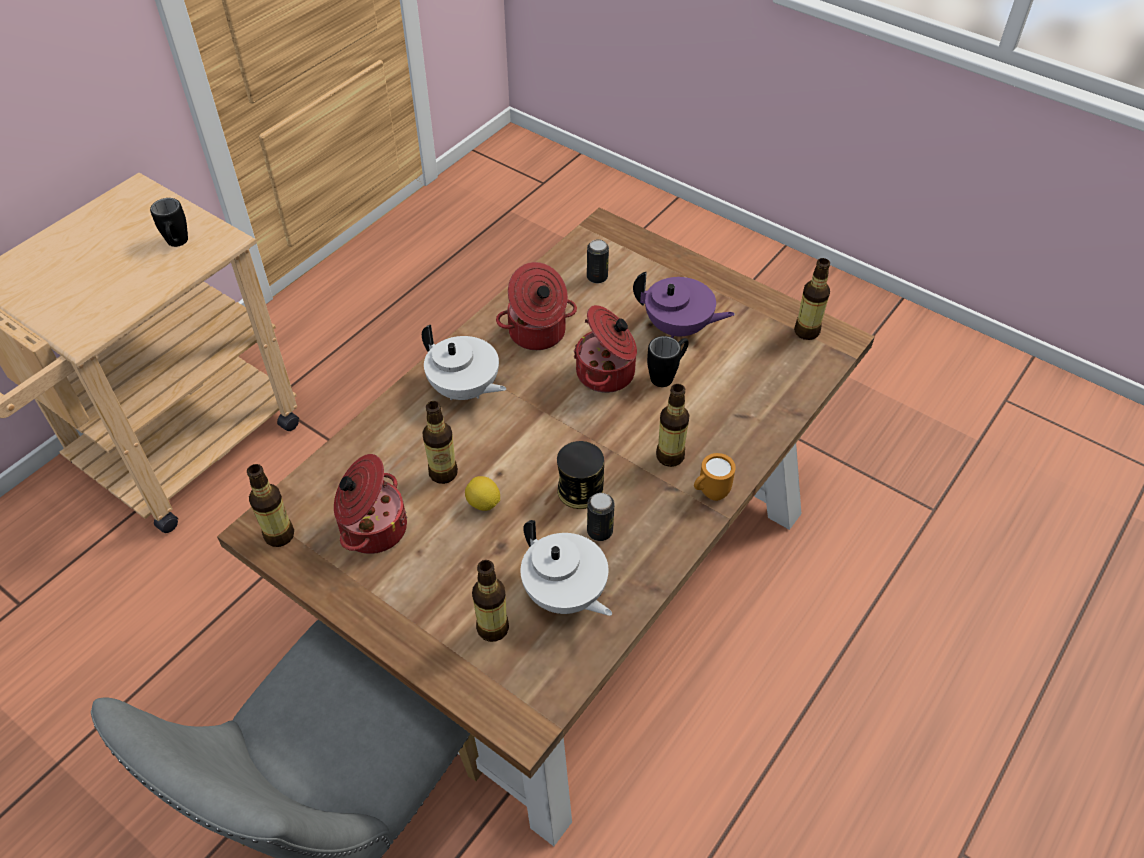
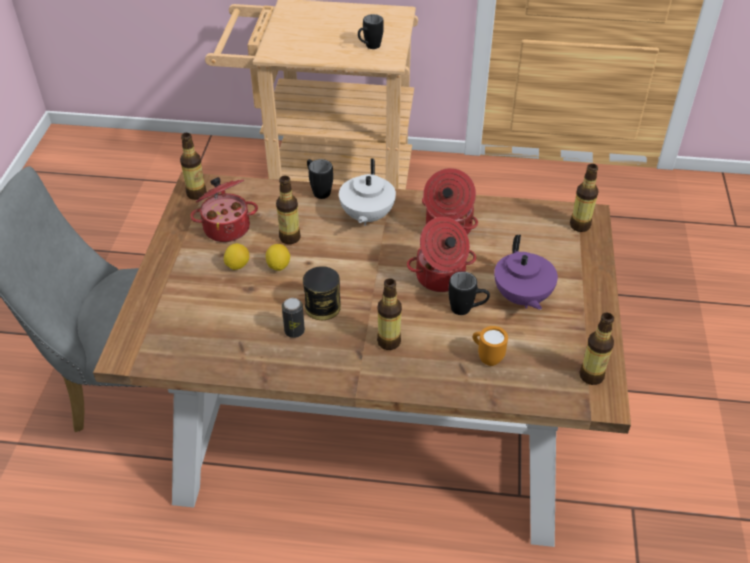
camera: 60 degrees right, 5 degrees down
bottle [472,560,509,642] -> bottle moved to [570,164,598,232]
white teapot [521,520,612,616] -> none
can [587,239,609,283] -> none
orange mug [694,453,736,501] -> orange mug moved to [473,326,508,366]
none -> lemon [224,243,249,270]
none -> black mug [307,159,333,199]

